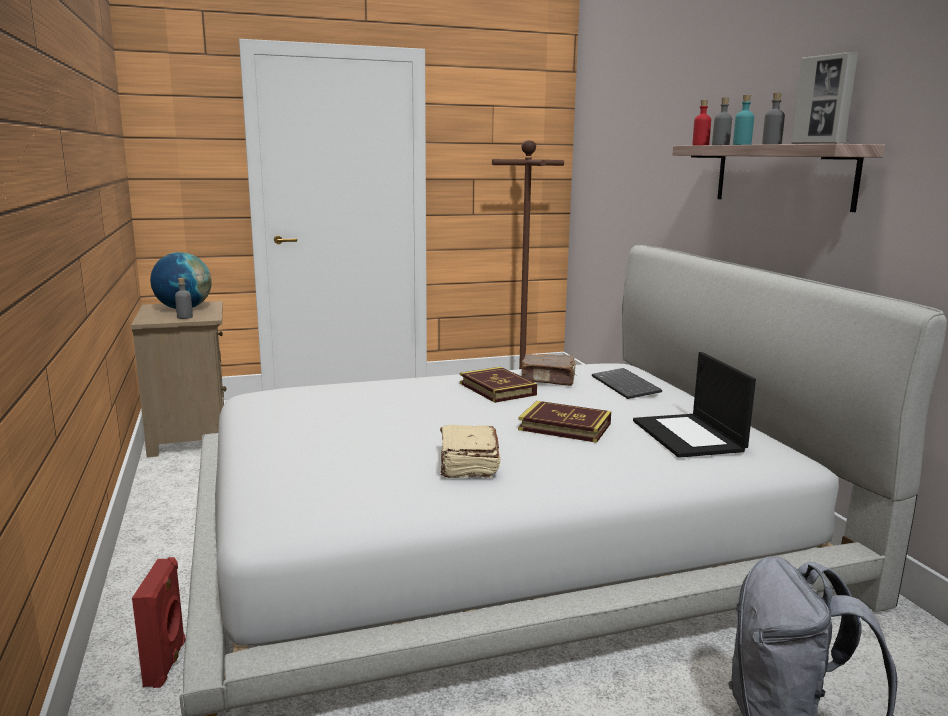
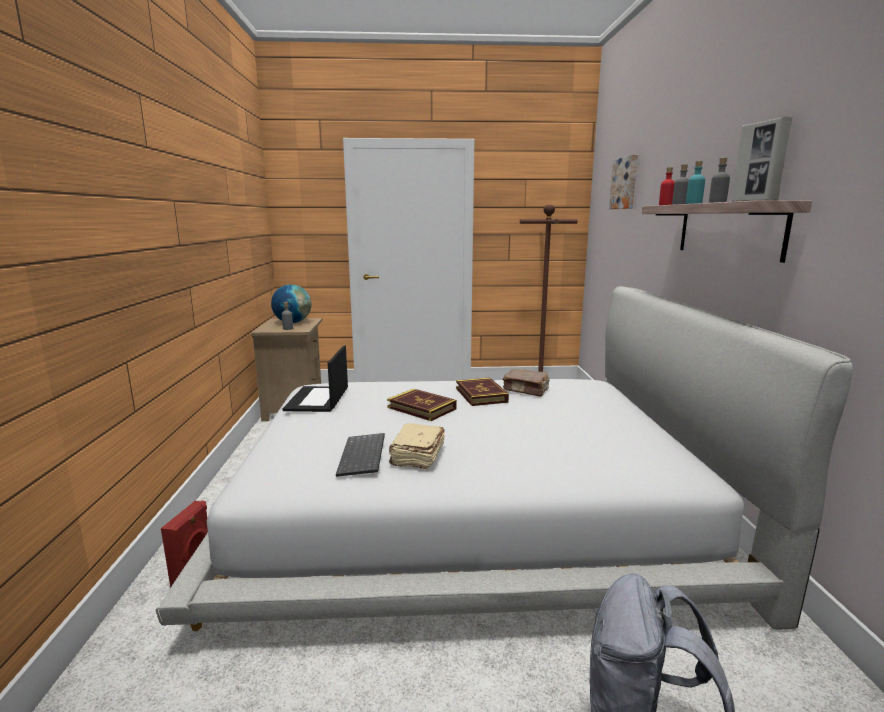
camera: 15 degrees right, 0 degrees up
book [518,401,611,443] -> book moved to [387,389,457,421]
keyboard [592,368,662,399] -> keyboard moved to [336,433,385,477]
laptop [633,352,756,458] -> laptop moved to [282,345,348,412]
none -> picture [609,154,638,209]

